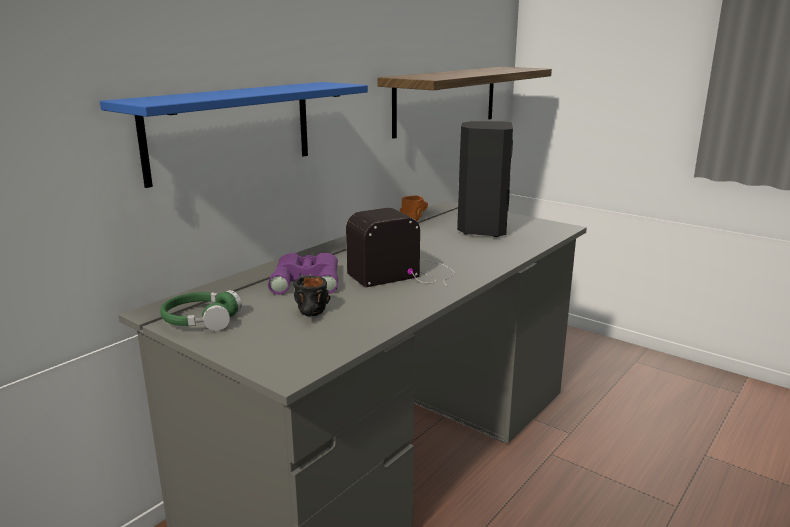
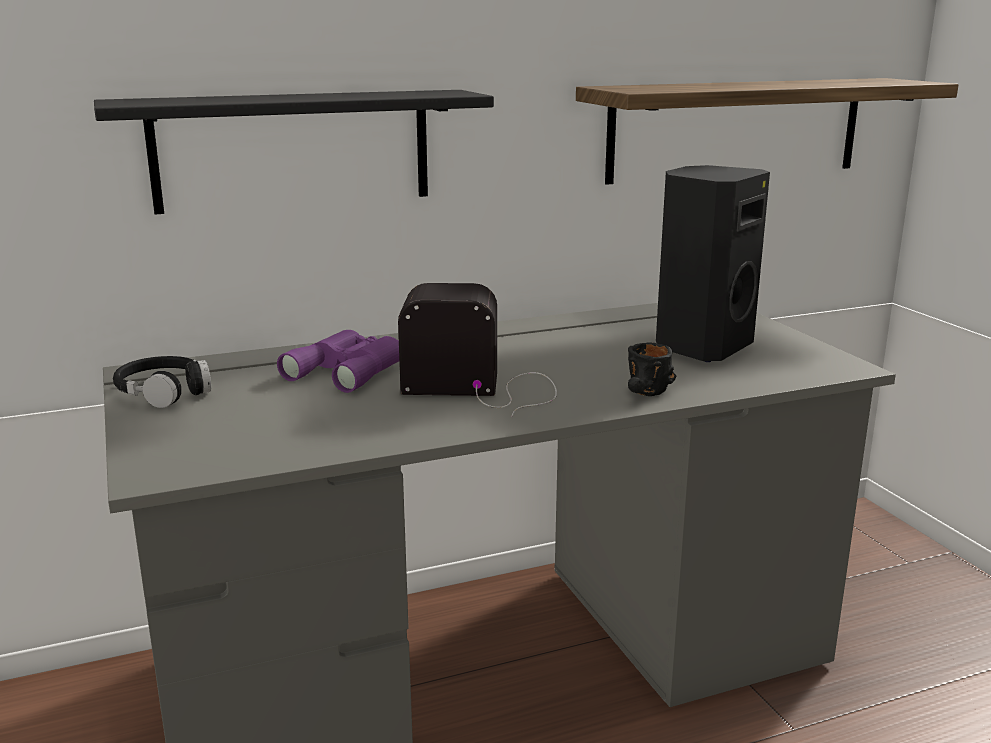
camera: 30 degrees right, 0 degrees up
blue shelf [100,82,368,188] -> black shelf [94,90,494,214]
green headphones [160,290,242,331] -> black headphones [113,356,211,408]
black mug [293,276,330,316] -> black mug moved to [628,342,677,396]
orange mug [400,196,428,221] -> none

